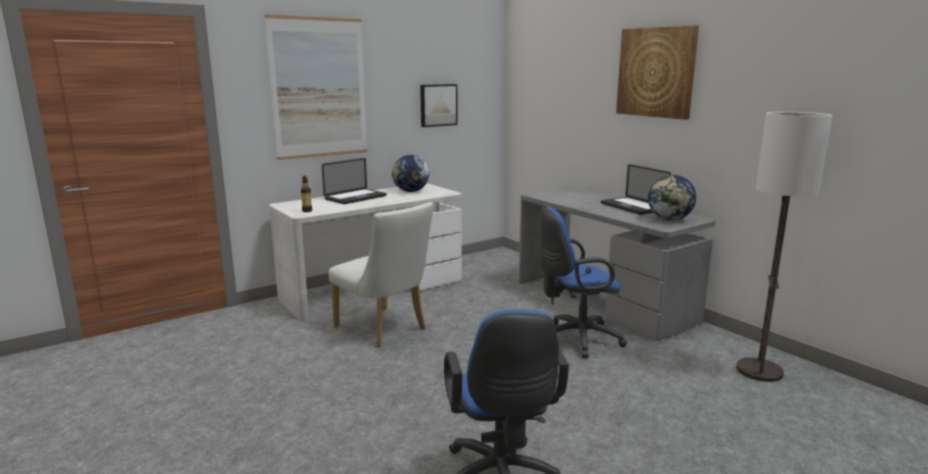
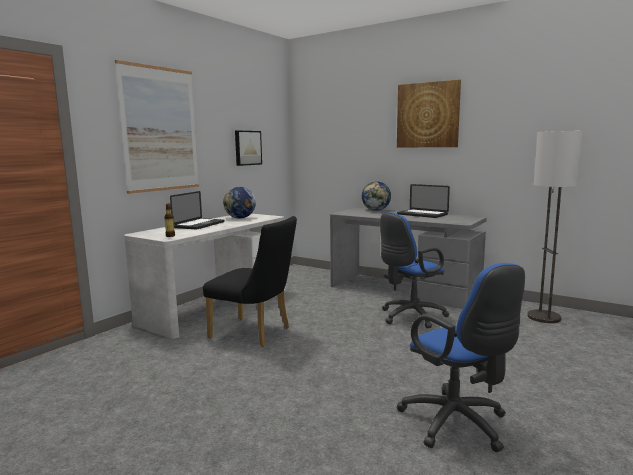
camera: 20 degrees left, 5 degrees down
white chair [328,202,434,347] -> black chair [203,216,297,347]
globe [648,175,696,221] -> globe moved to [362,181,391,211]

